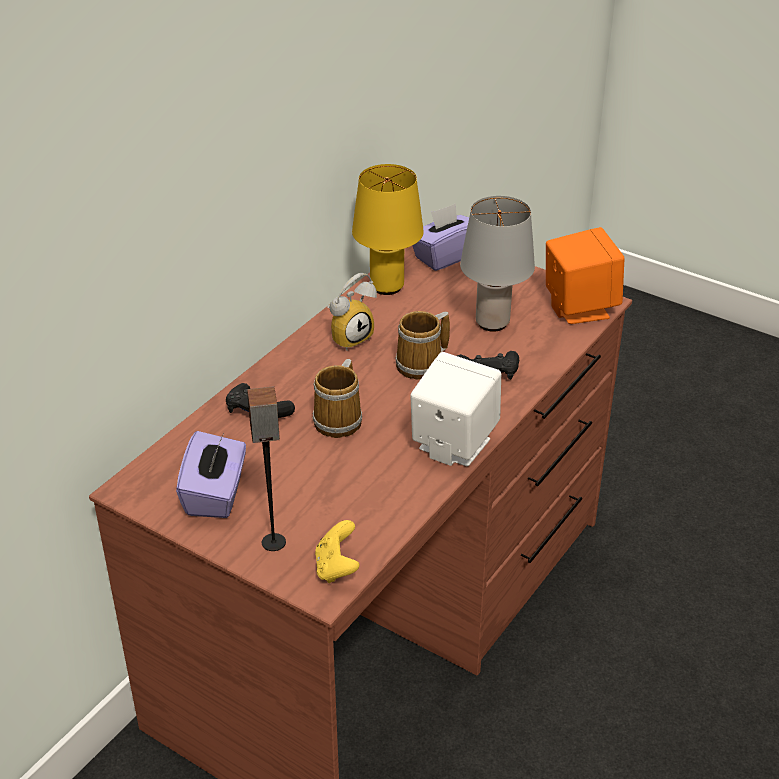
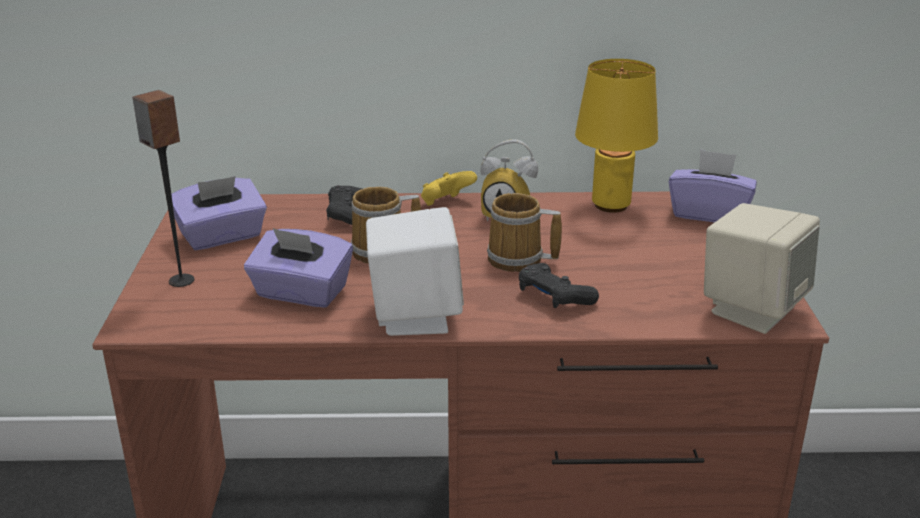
camera: 55 degrees right, 10 degrees down
yellow game controller [315,520,360,583] -> yellow game controller moved to [421,171,477,206]
grey table lamp [460,196,535,332] -> none
orange speaker [546,227,625,324] -> beige speaker [704,203,820,334]
none -> purple tissue box [244,228,353,308]

